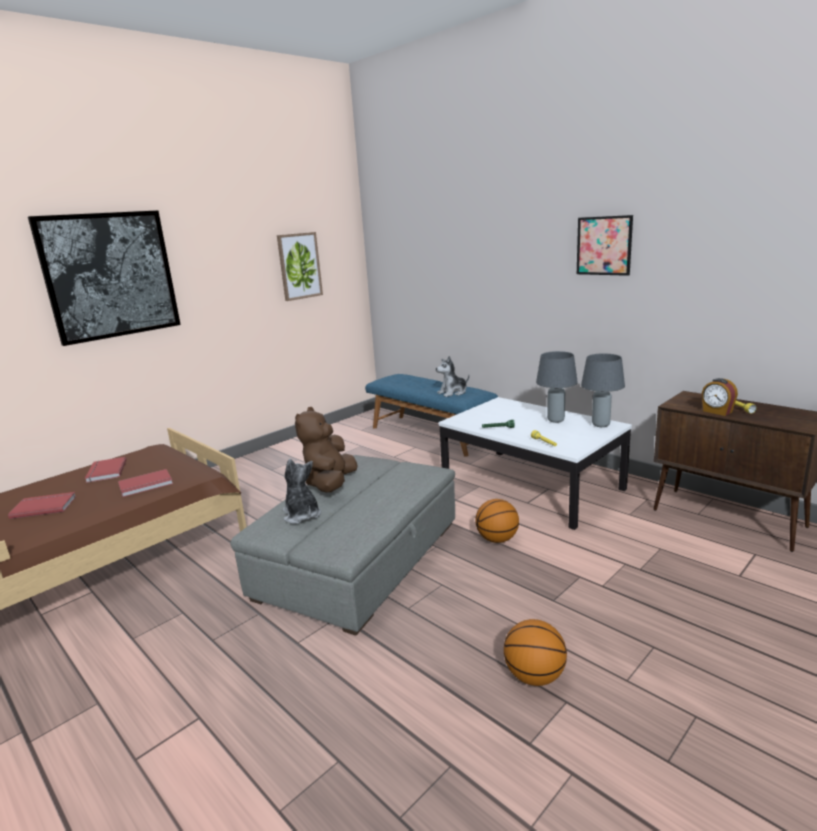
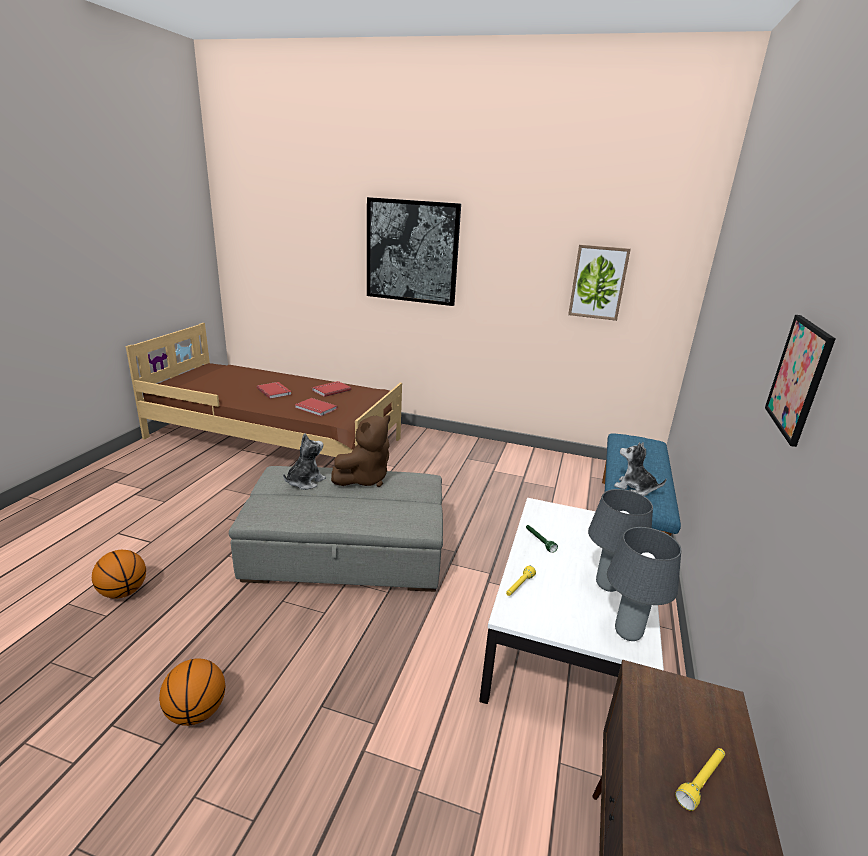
camera: 60 degrees right, 5 degrees up
brown plush toy [295,407,358,492] -> brown plush toy turned 150 degrees clockwise [331,415,390,487]
basketball [475,499,519,543] -> basketball moved to [92,550,146,599]
alarm clock [702,378,738,416] -> none

